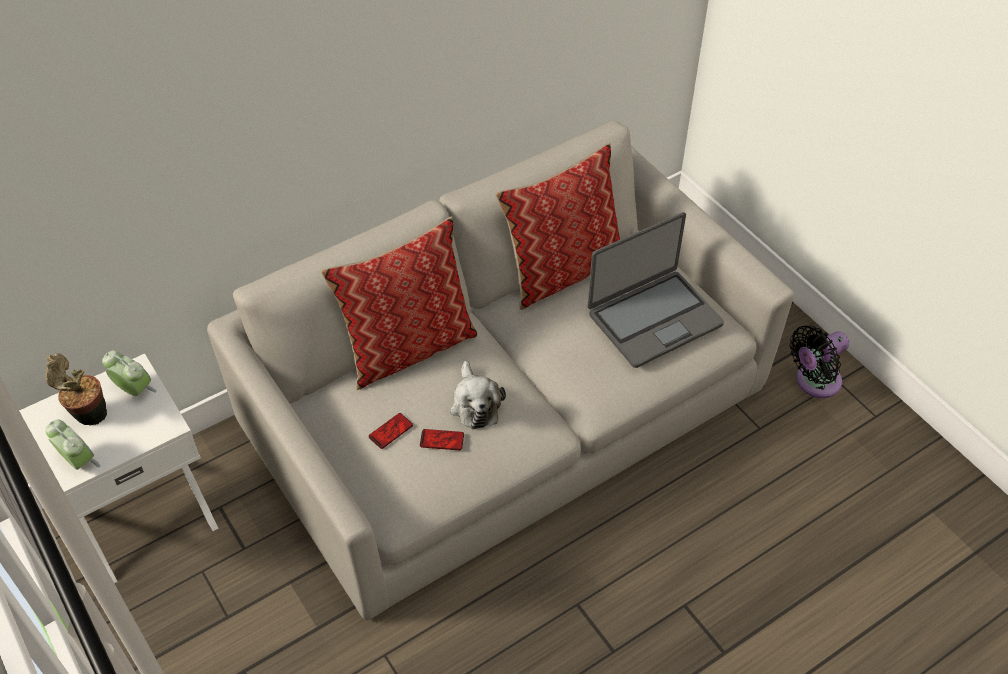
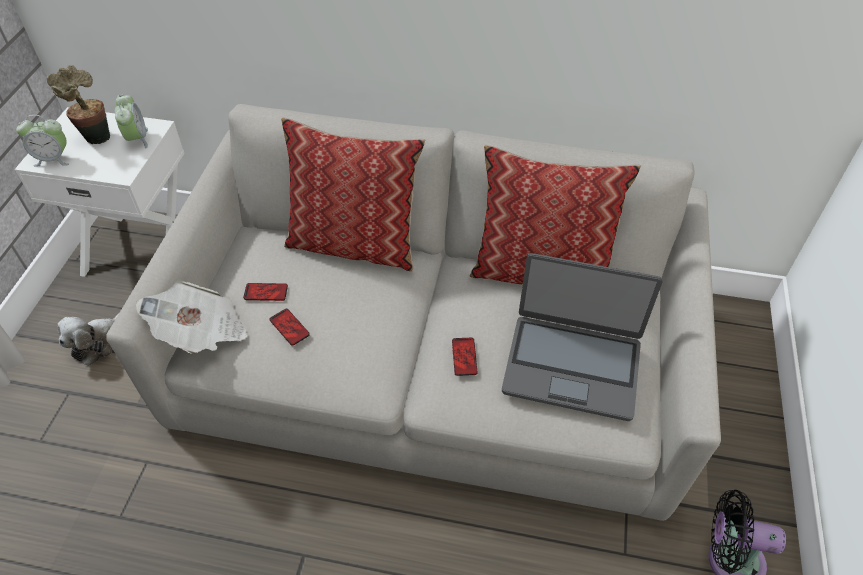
camera: 45 degrees right, 0 degrees up
alarm clock [45,420,101,470] -> alarm clock turned 90 degrees clockwise [16,115,69,166]
plush toy [450,361,506,429] -> plush toy moved to [57,312,120,366]
none -> newspaper [136,279,248,354]
none -> phone [452,338,478,376]

